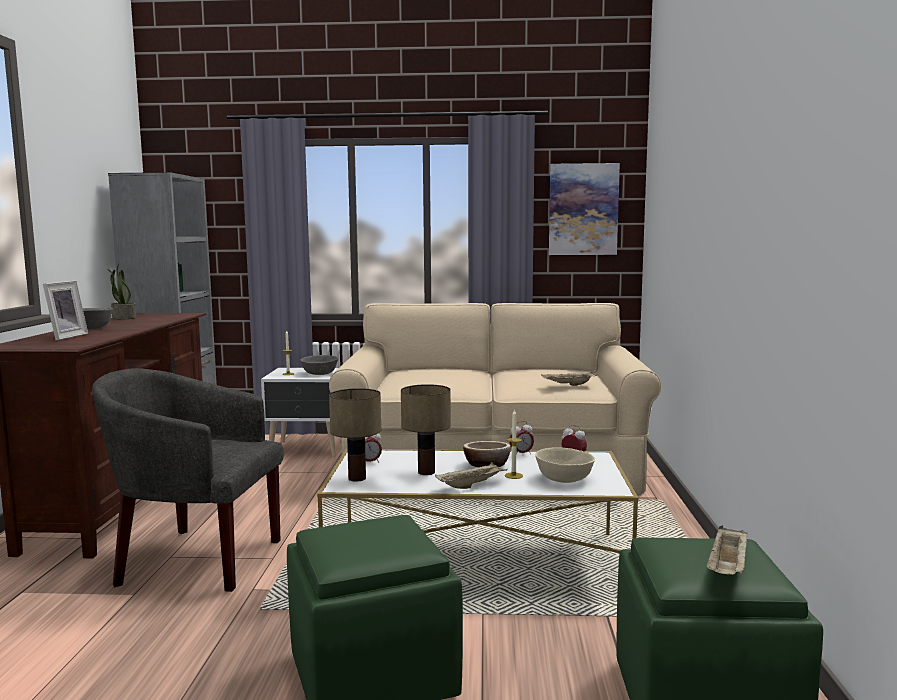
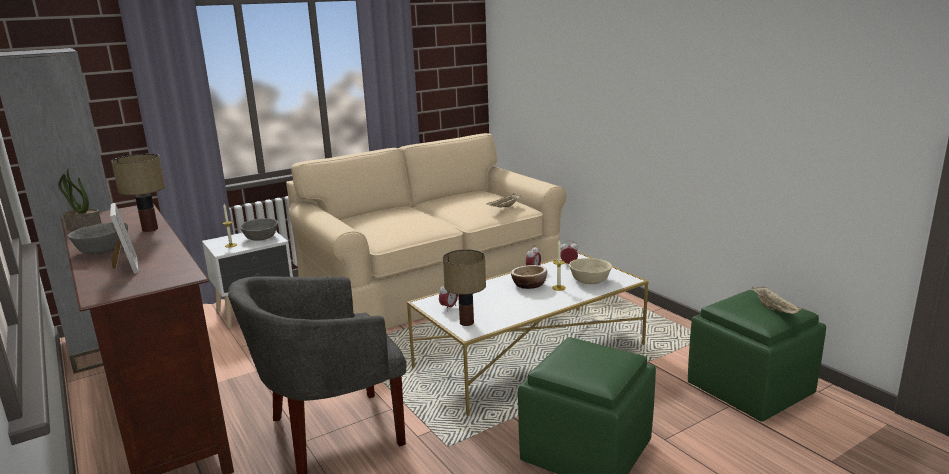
camera: 35 degrees left, 10 degrees up
table lamp [401,384,451,475] -> table lamp moved to [111,154,165,232]
beige tray [435,462,508,489] -> none
picture [549,163,620,255] -> none

